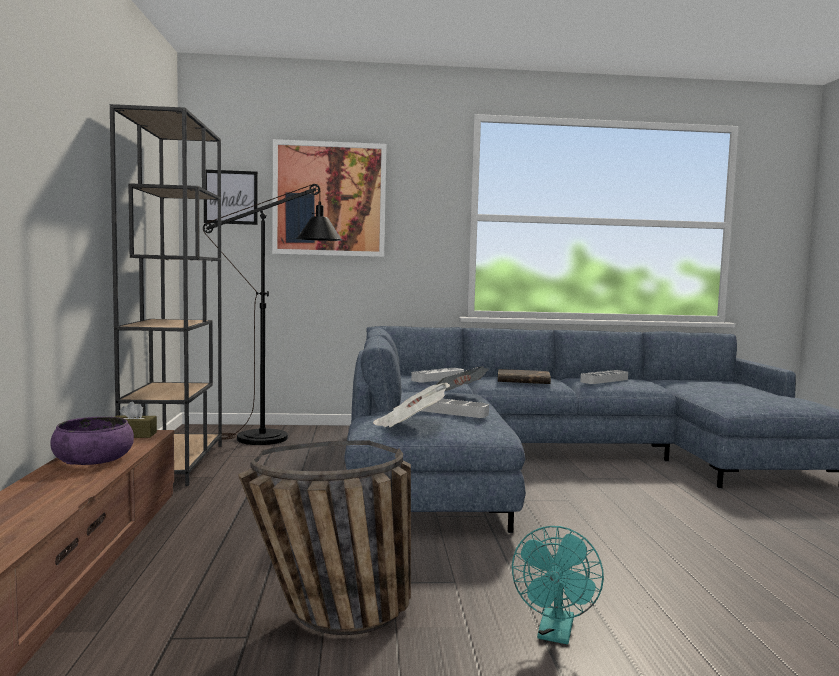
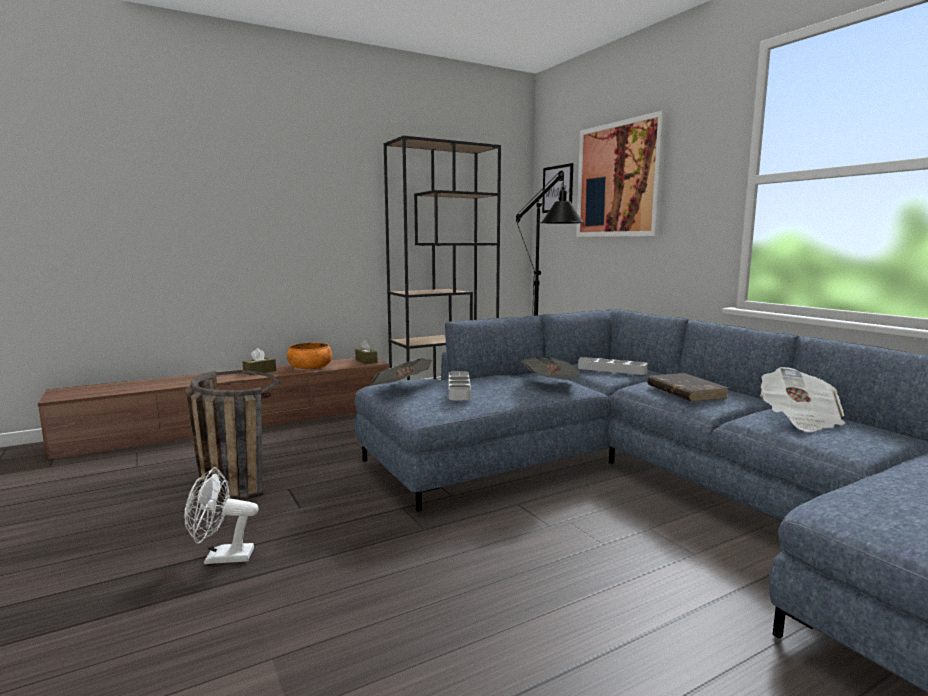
camera: 65 degrees right, 5 degrees up
purple bowl [50,417,134,465] -> orange bowl [287,342,332,369]
turquoise fan [512,526,604,644] -> white fan [184,467,259,564]
grey tray [580,370,628,384] -> newspaper [760,367,845,432]
none -> brown tissue box [242,348,276,375]

